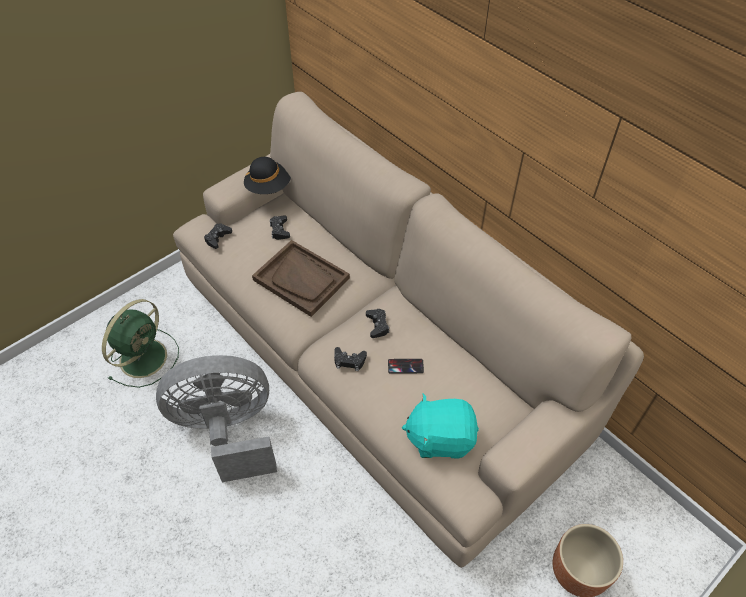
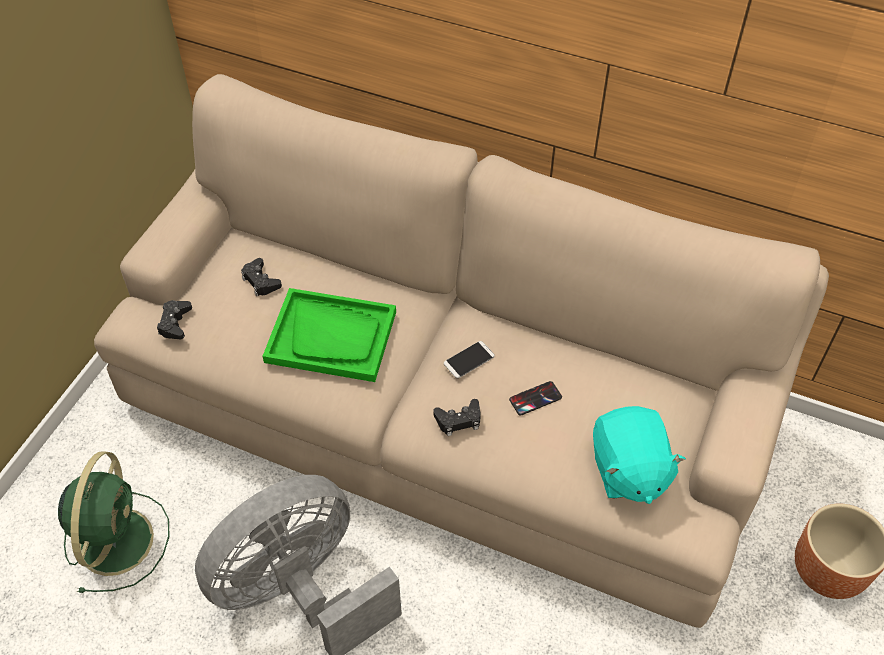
camera: 25 degrees left, 0 degrees up
black hat [244,157,291,194] -> none
brown tray [252,240,350,317] -> green tray [263,288,396,382]
black game controller [366,309,390,338] -> phone [444,341,495,378]
turquoise plush toy [402,393,479,458] -> turquoise plush toy turned 75 degrees counterclockwise [593,406,686,504]

